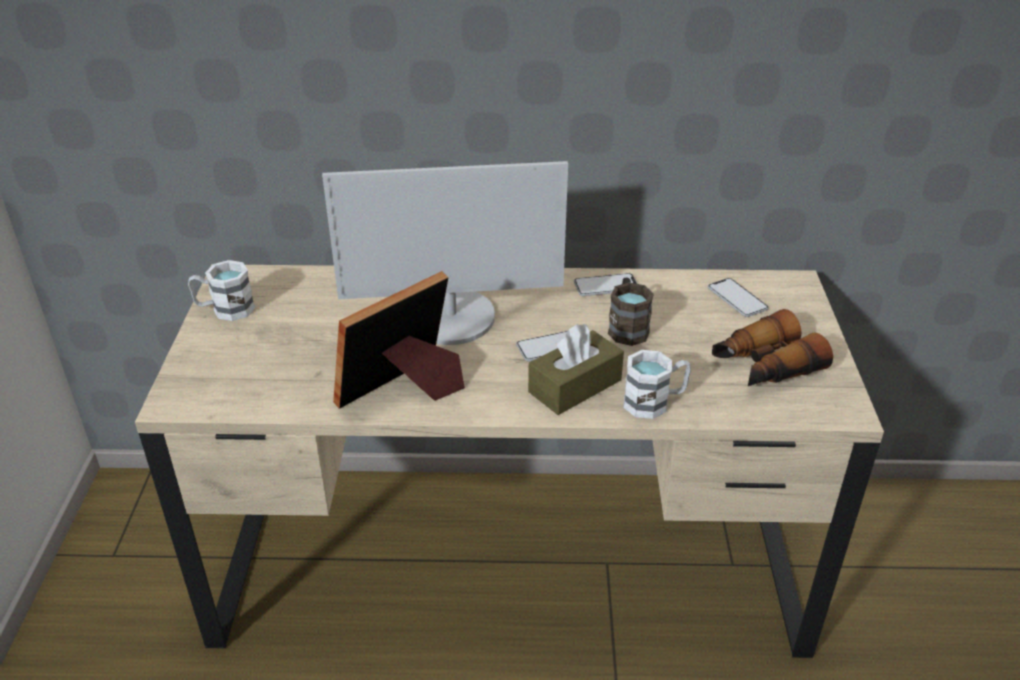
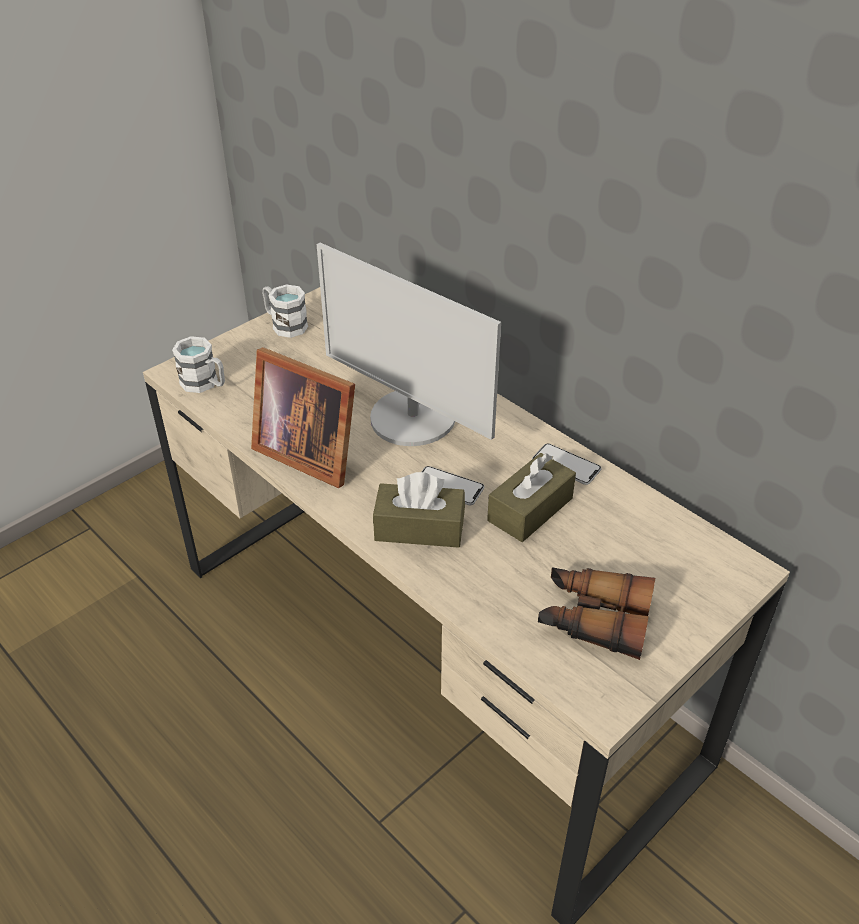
camera: 45 degrees right, 5 degrees up
picture frame [333,271,465,409] -> picture frame turned 150 degrees counterclockwise [251,347,355,488]
brown mug [608,278,654,346] -> brown tissue box [487,453,576,542]
white mug [623,350,691,419] -> white mug moved to [172,336,225,393]
phone [708,278,769,317] -> none

